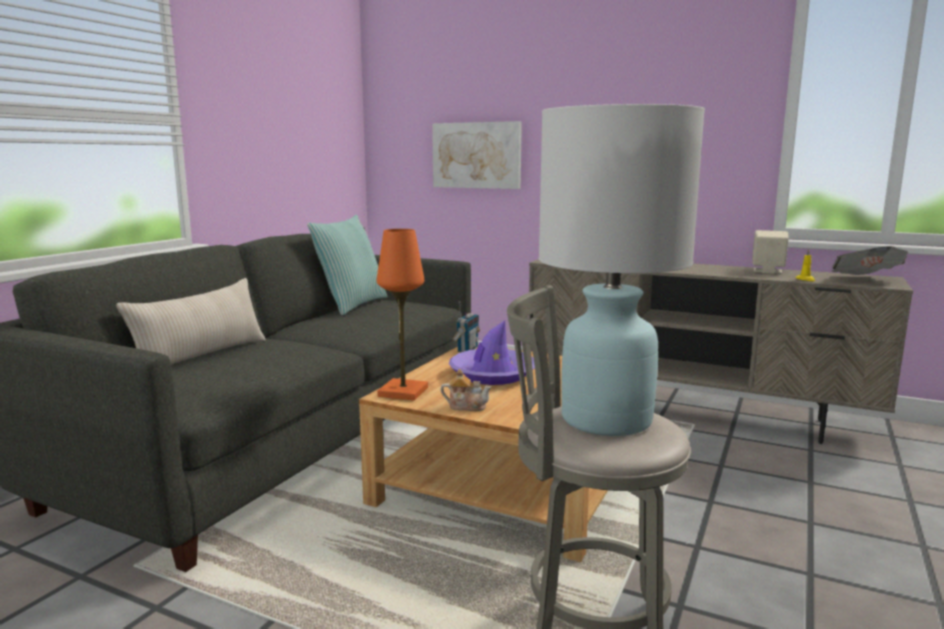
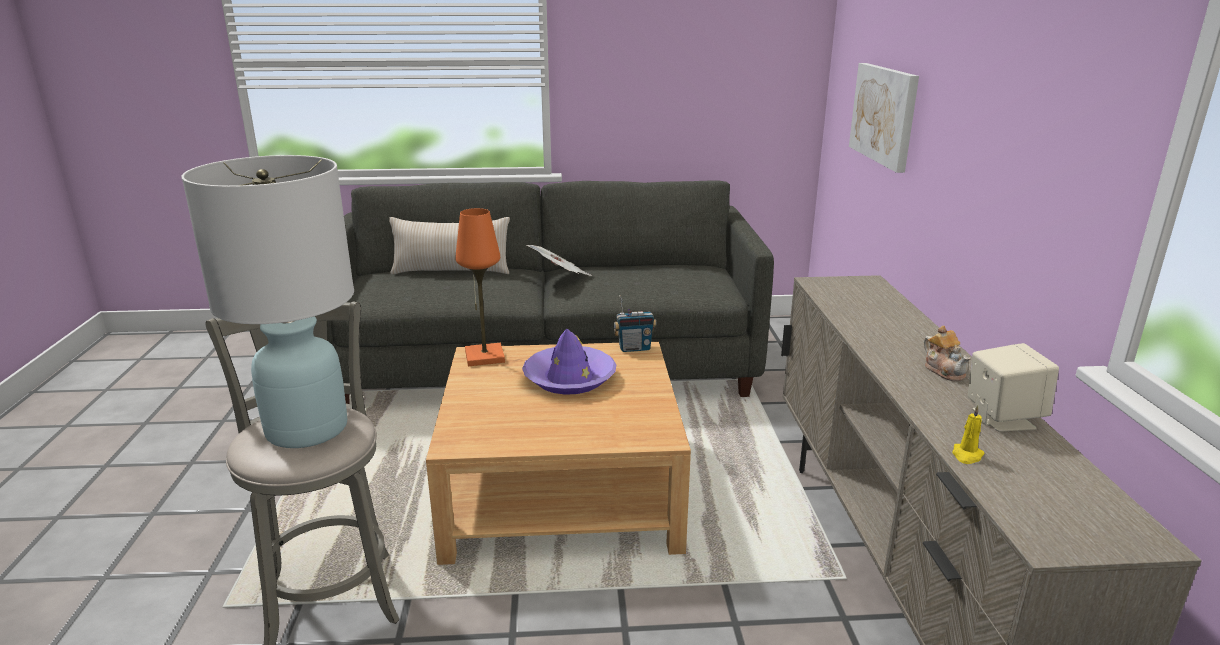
camera: 60 degrees right, 10 degrees up
pillow [307,215,387,315] -> none
teapot [441,369,492,411] -> teapot moved to [924,325,971,381]
newspaper [832,246,908,275] -> newspaper moved to [527,245,593,276]

